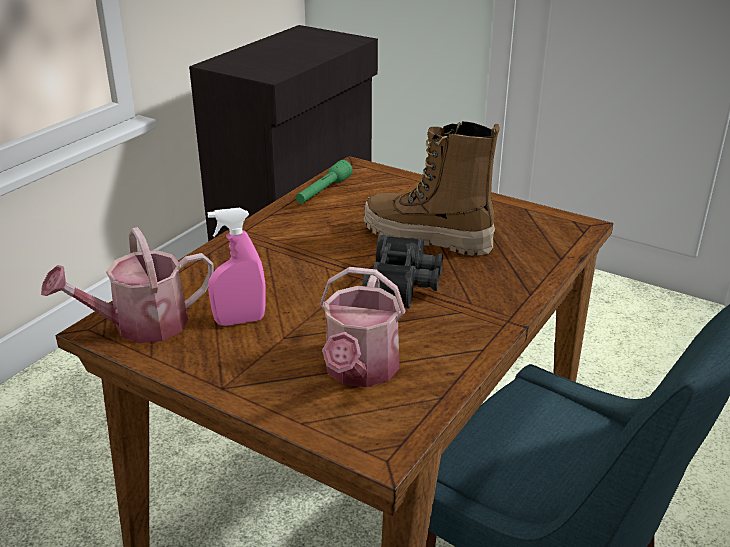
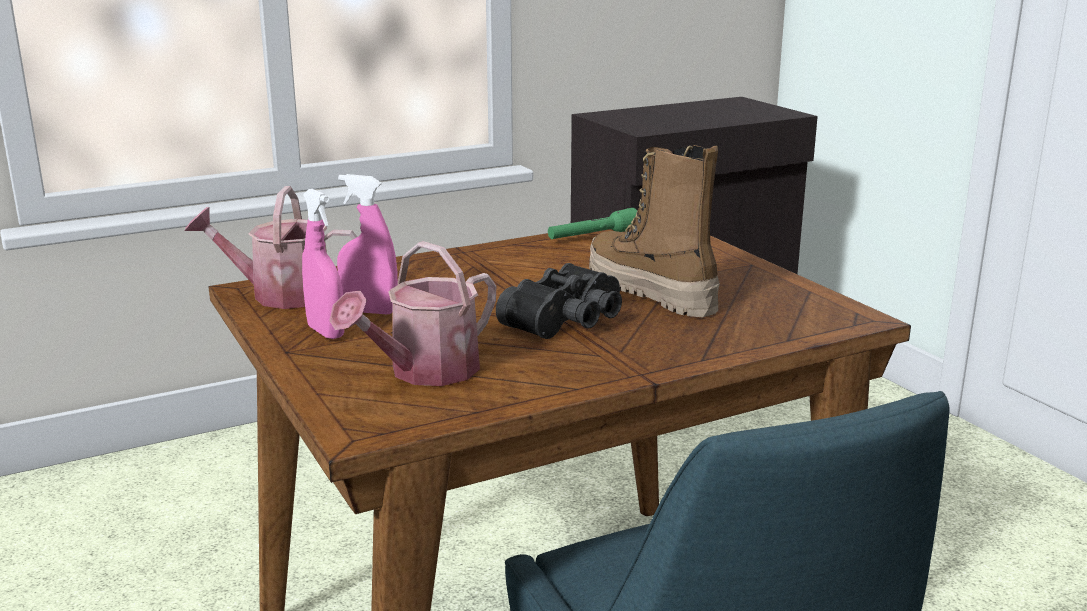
camera: 30 degrees right, 10 degrees down
none -> pink spray bottle [302,189,344,339]

